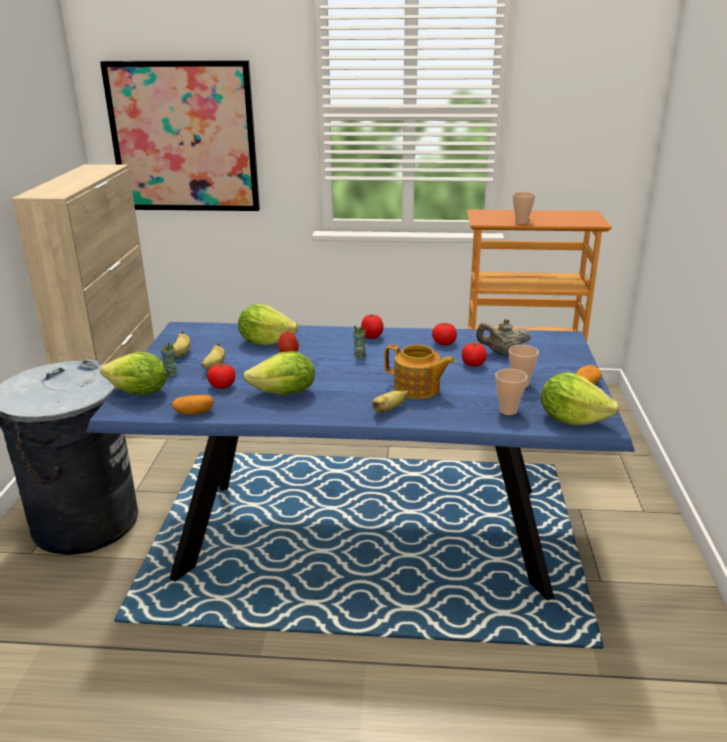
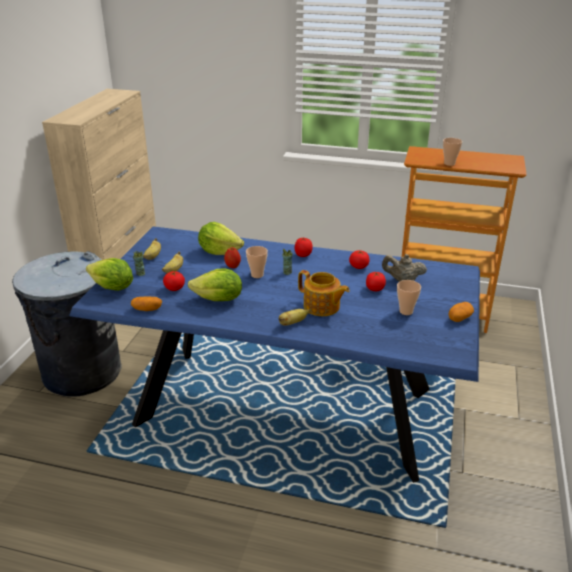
camera: 10 degrees right, 5 degrees up
picture [100,60,260,211] -> none
cup [495,369,527,415] -> cup moved to [246,246,268,278]
lettuce [541,372,620,425] -> none

